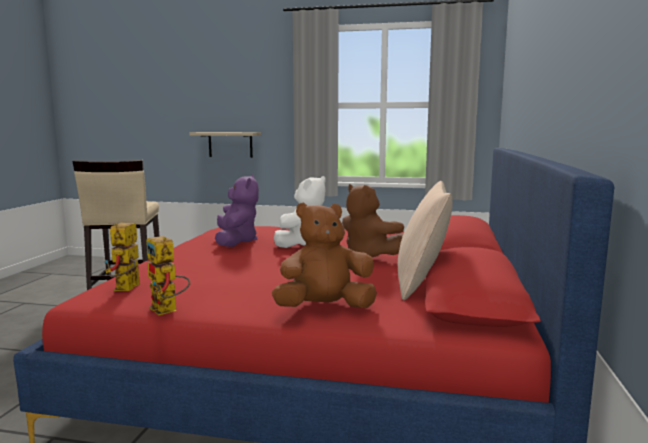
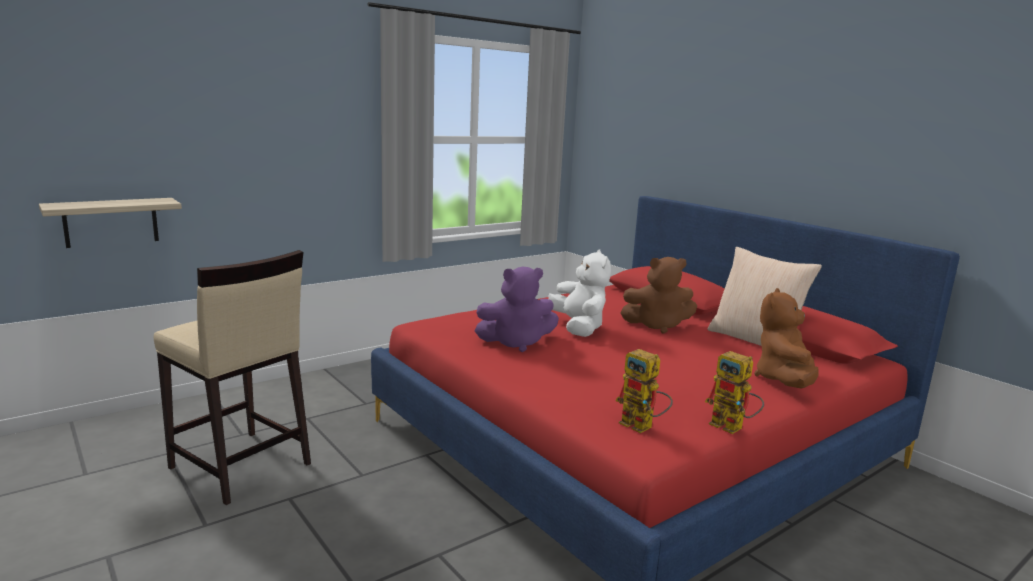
camera: 50 degrees left, 5 degrees up
toy robot [146,236,190,316] -> toy robot turned 45 degrees clockwise [705,351,764,434]
shelf [189,132,261,158] -> shelf moved to [39,198,182,248]
purple plush toy [215,174,259,247] -> purple plush toy turned 135 degrees clockwise [475,267,559,352]

